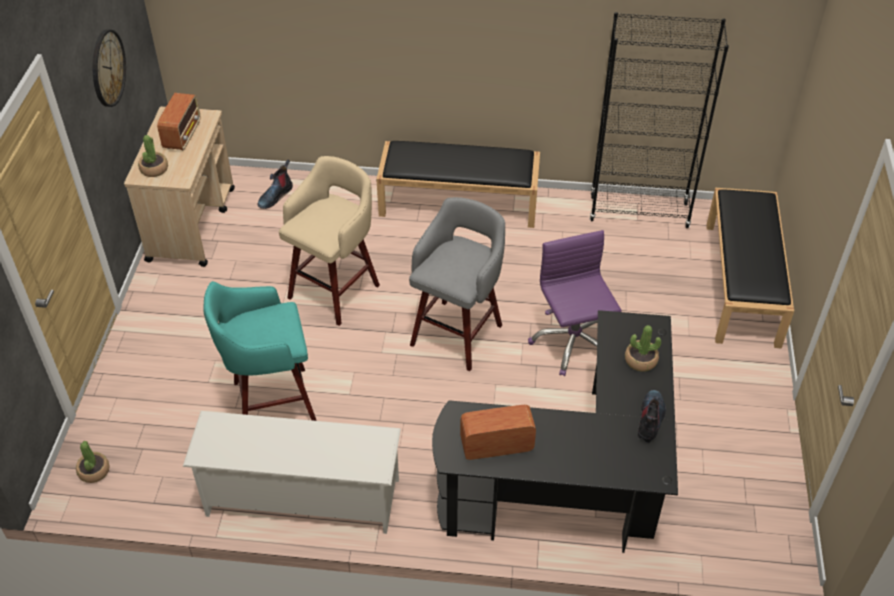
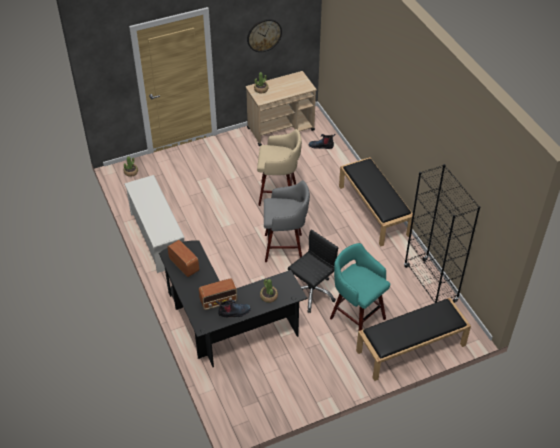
camera: 60 degrees right, 0 degrees up
radio [157,93,201,150] -> radio moved to [199,279,237,310]
turquoise stool [204,281,317,421] -> turquoise stool moved to [330,243,390,331]
purple office chair [528,230,622,376] -> black office chair [288,229,338,313]

